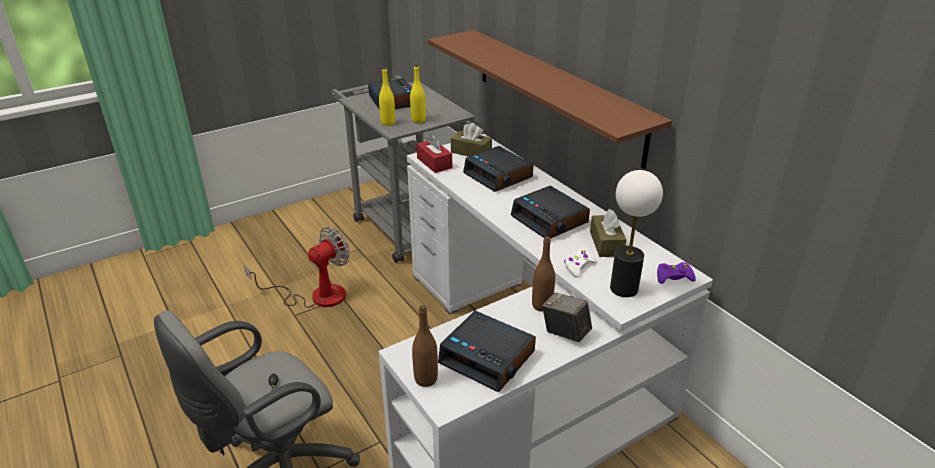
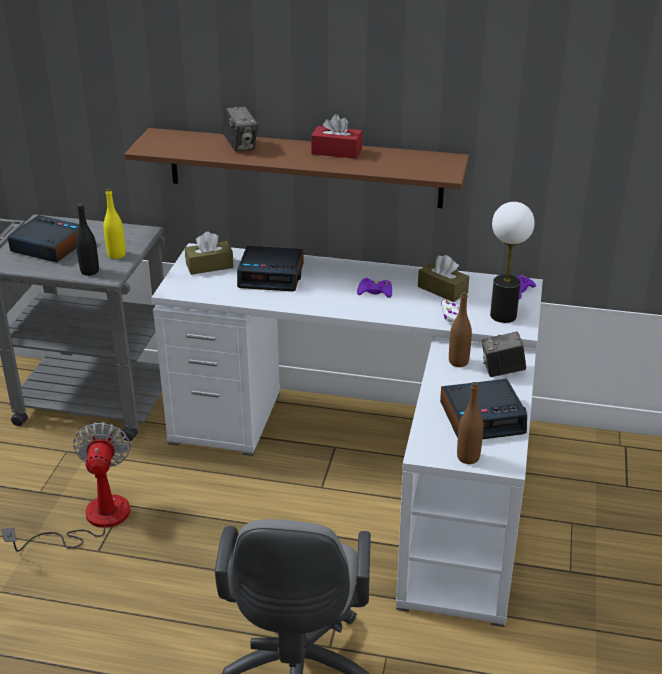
camera: 45 degrees left, 0 degrees up
yellow bottle [379,67,395,126] -> black bottle [76,203,99,276]
red tissue box [417,134,452,173] -> red tissue box moved to [311,114,362,159]
alarm clock [511,186,590,239] -> purple game controller [357,278,392,298]
none -> camera [223,106,258,152]

